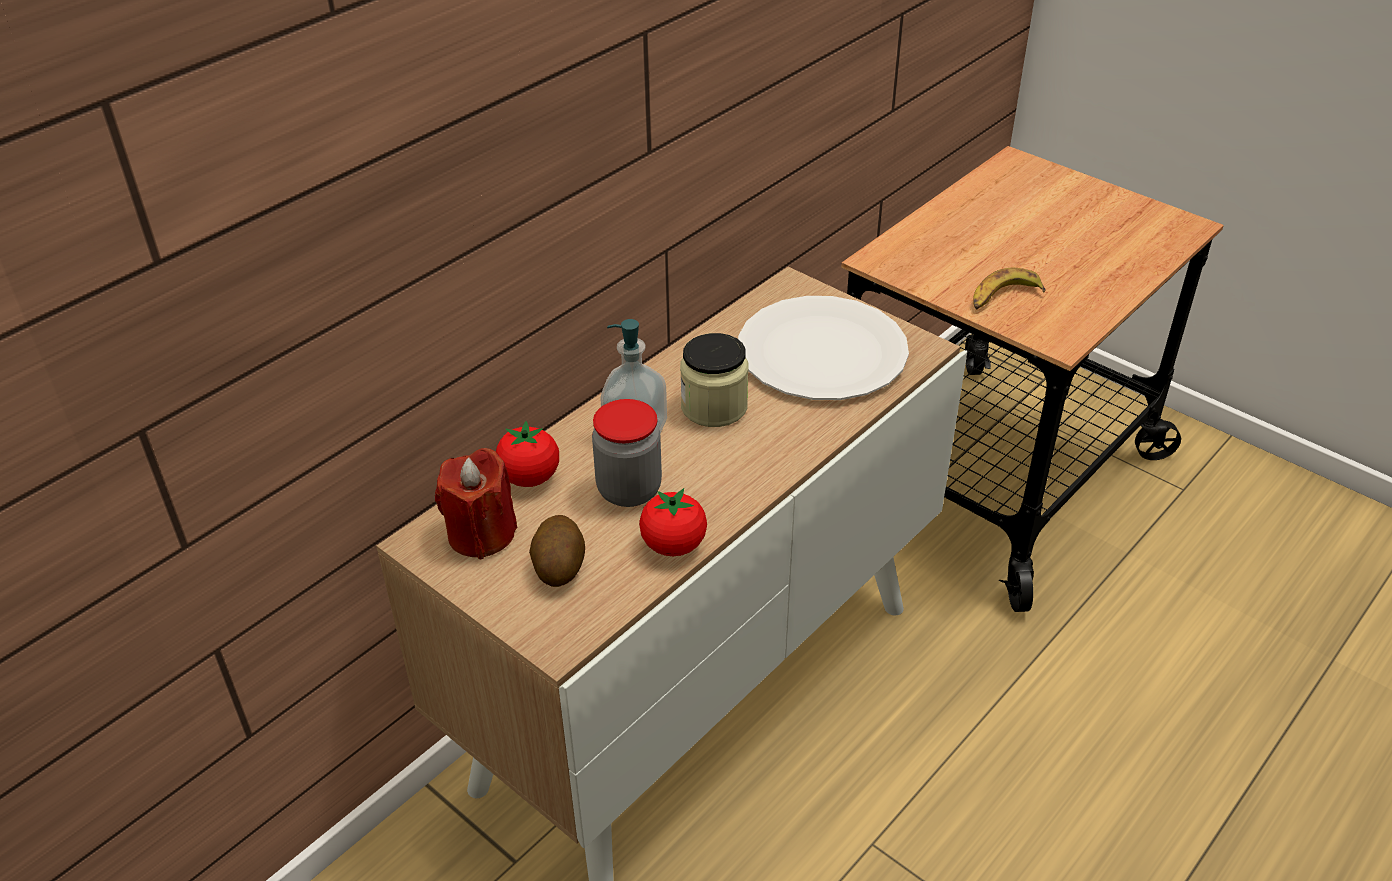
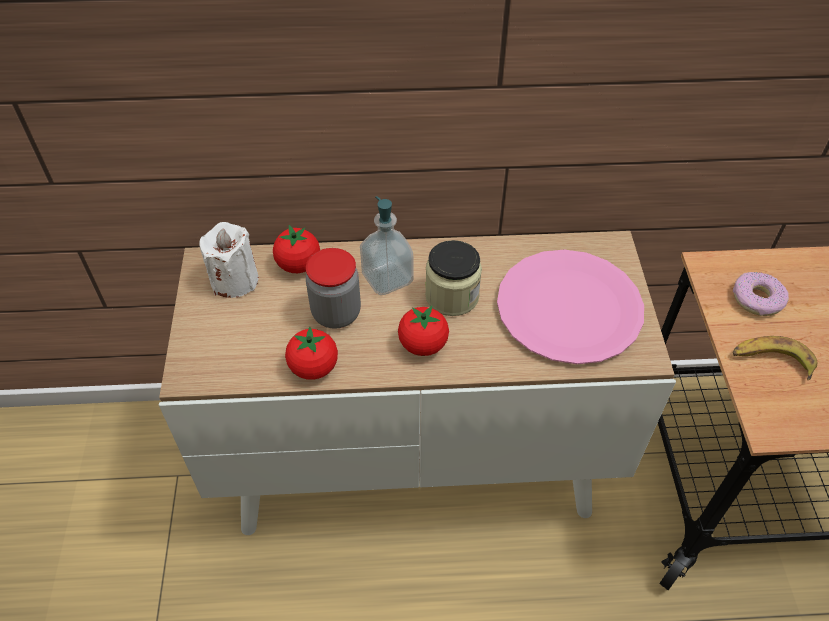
camera: 45 degrees right, 10 degrees up
red candle [435,448,517,559] -> white candle [199,222,259,298]
potato [529,515,585,587] -> none
white plate [738,296,909,400] -> pink plate [497,250,644,364]
none -> tomato [398,306,449,356]
none -> donut [733,272,789,316]

